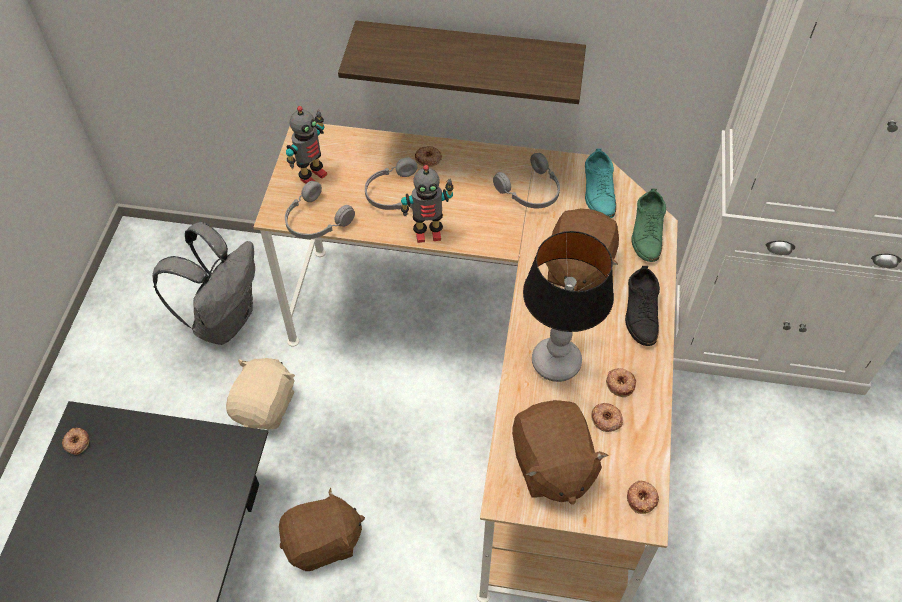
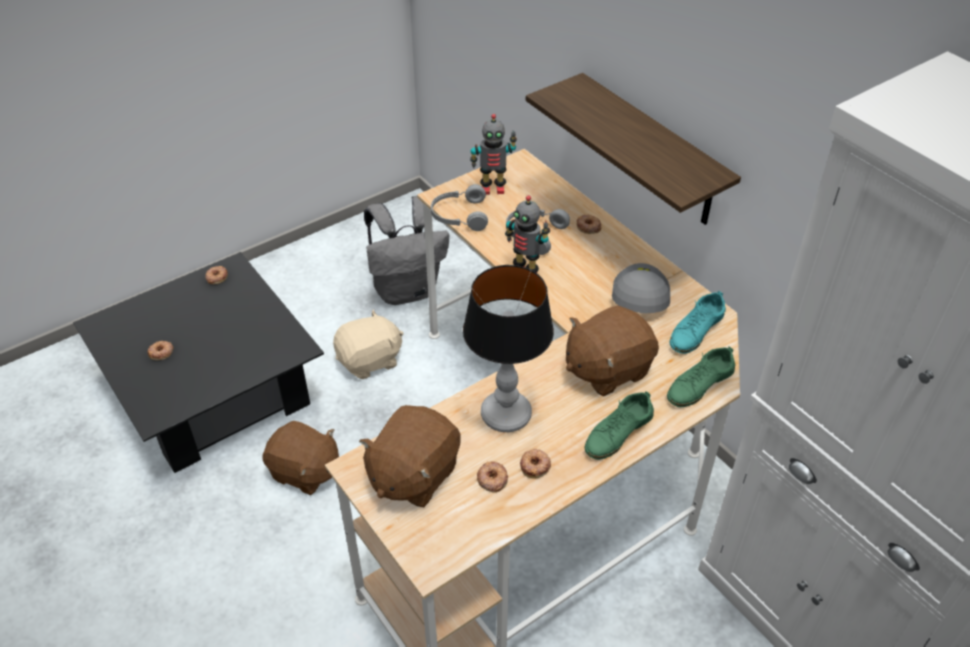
camera: 45 degrees right, 10 degrees down
grey headphones [493,153,560,208] -> grey cap [612,263,670,313]
black shoe [625,266,660,346] -> green shoe [585,391,654,460]
donut [627,480,659,514] -> donut moved to [148,341,173,360]

